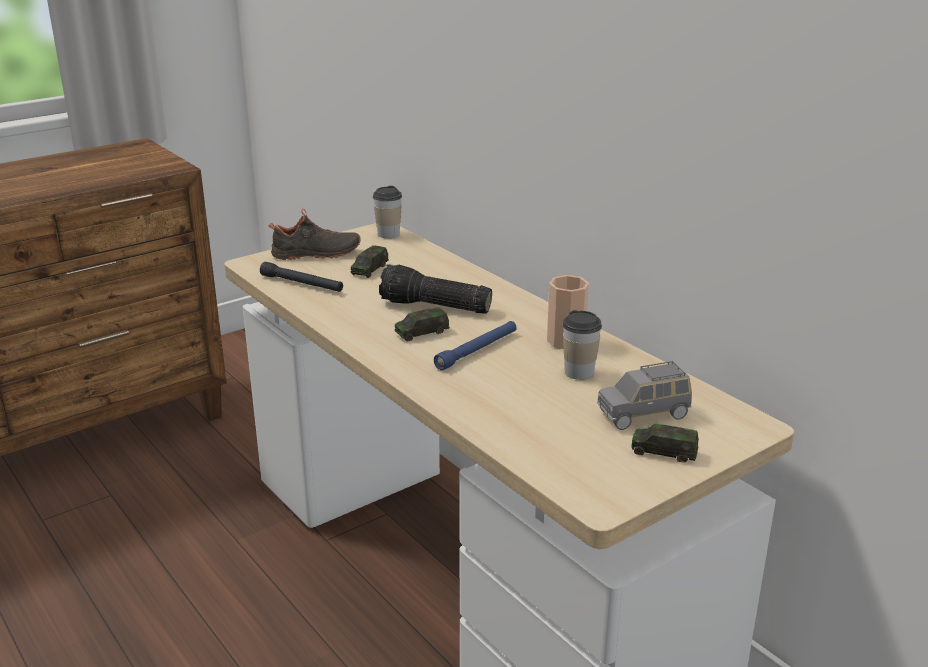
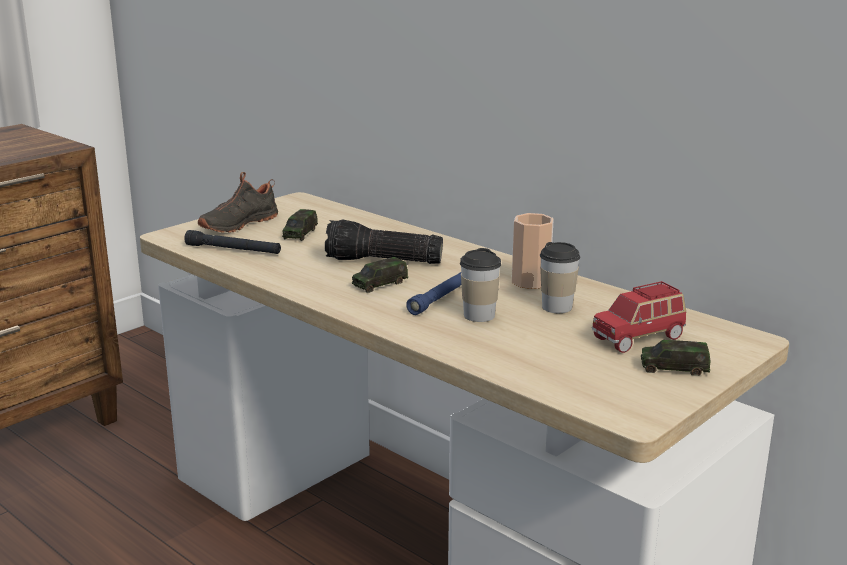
camera: 10 degrees left, 5 degrees down
black shoe [268,209,361,260] -> black shoe turned 150 degrees clockwise [198,172,278,233]
cup [373,186,402,238] -> cup moved to [460,248,501,322]
grey toy car [597,361,692,430] -> red toy car [592,281,686,353]

